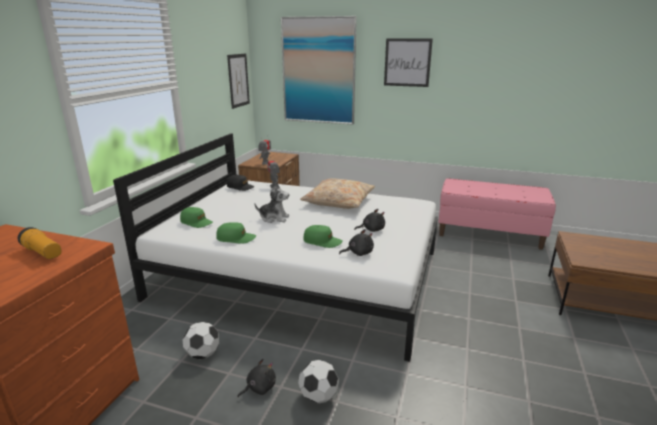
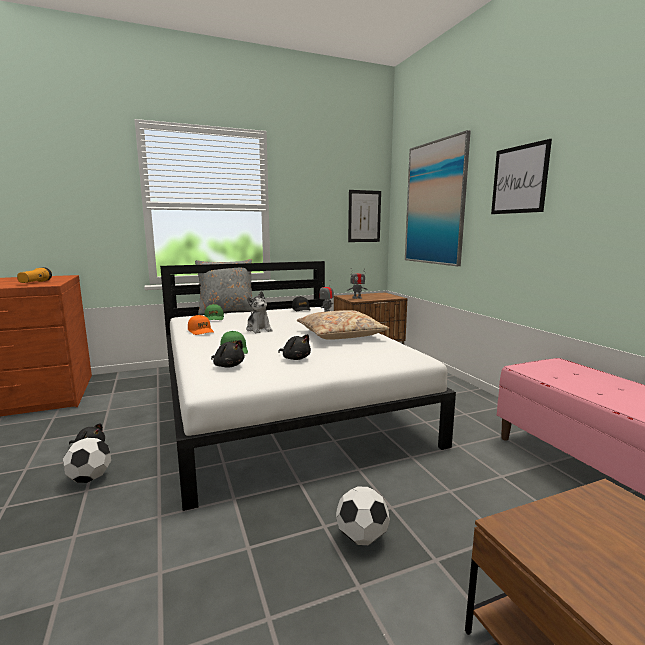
camera: 50 degrees right, 10 degrees down
football [183,322,219,359] -> football moved to [336,486,390,545]
green cap [216,222,256,244] -> orange cap [188,315,214,335]
none -> grey pillow [195,259,254,315]

